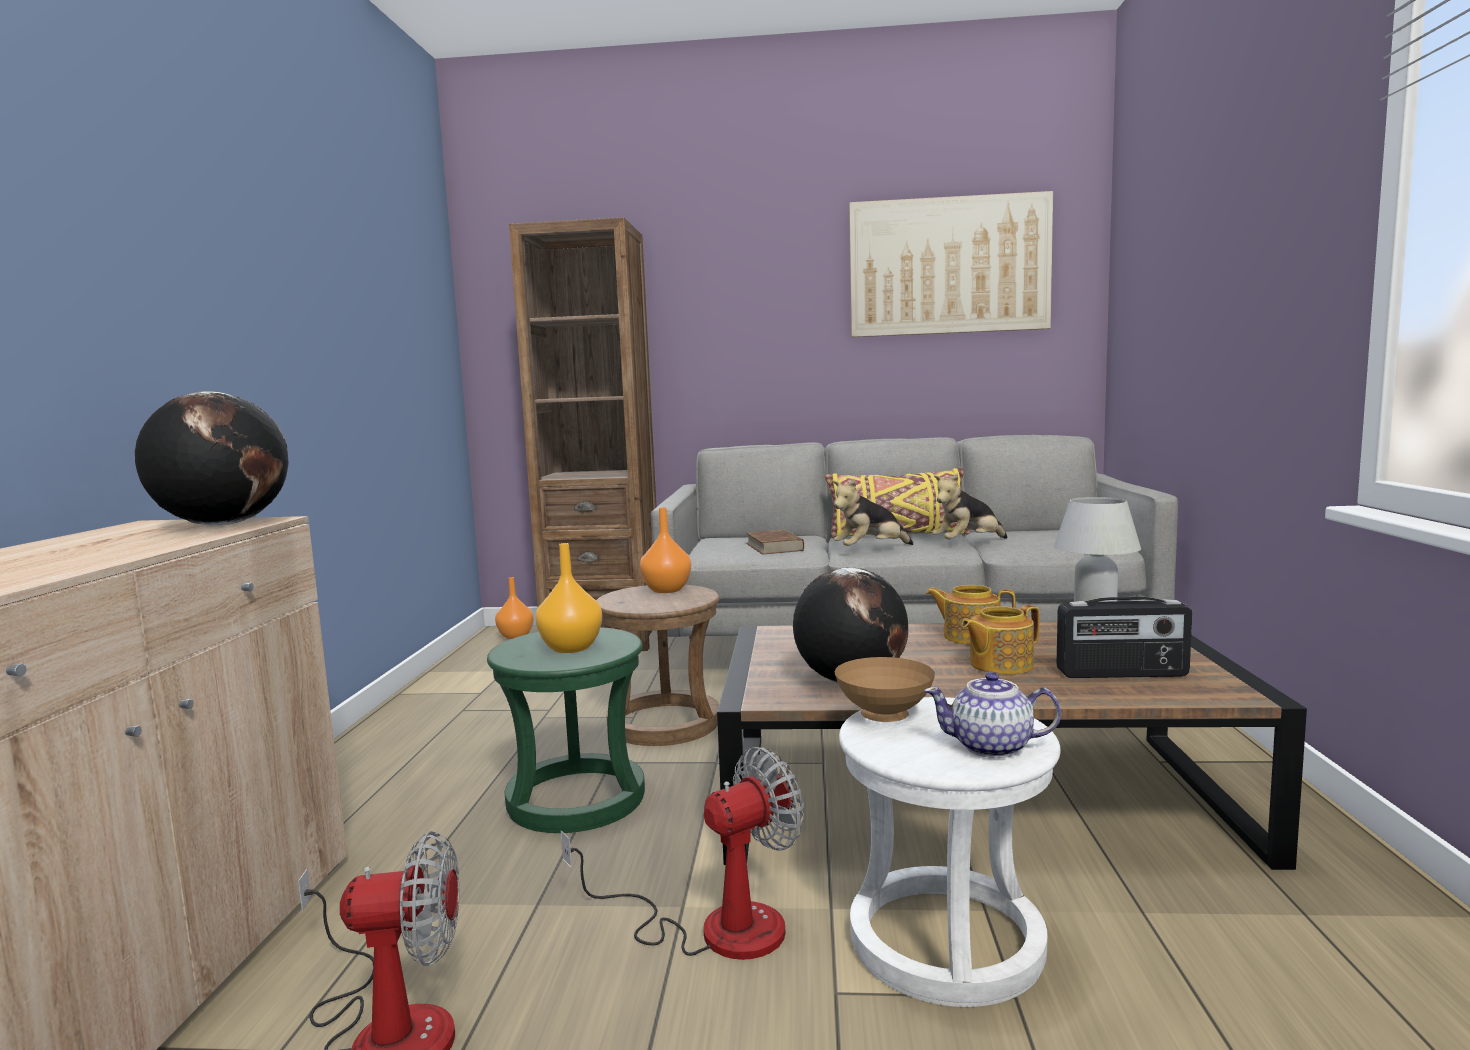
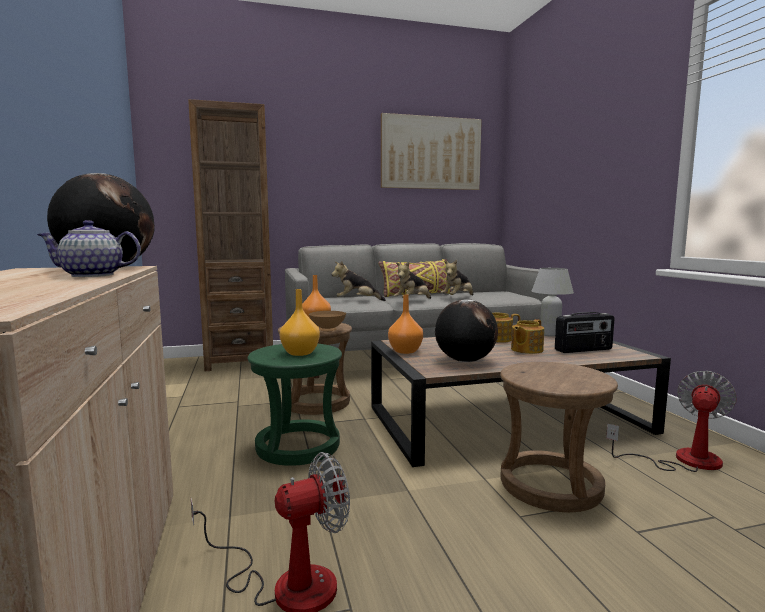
camera: 20 degrees left, 0 degrees up
orange vase [495,577,534,639] -> orange vase moved to [388,294,423,354]
fan [561,747,804,960] -> fan moved to [606,371,737,472]
brown book [746,530,804,554] -> plush toy [331,261,386,301]
brown bowl [835,657,935,722] -> brown bowl moved to [309,311,346,332]
white stool [839,697,1061,1007] -> brown stool [500,362,618,512]
teapot [924,672,1061,758] -> teapot moved to [37,220,141,277]

